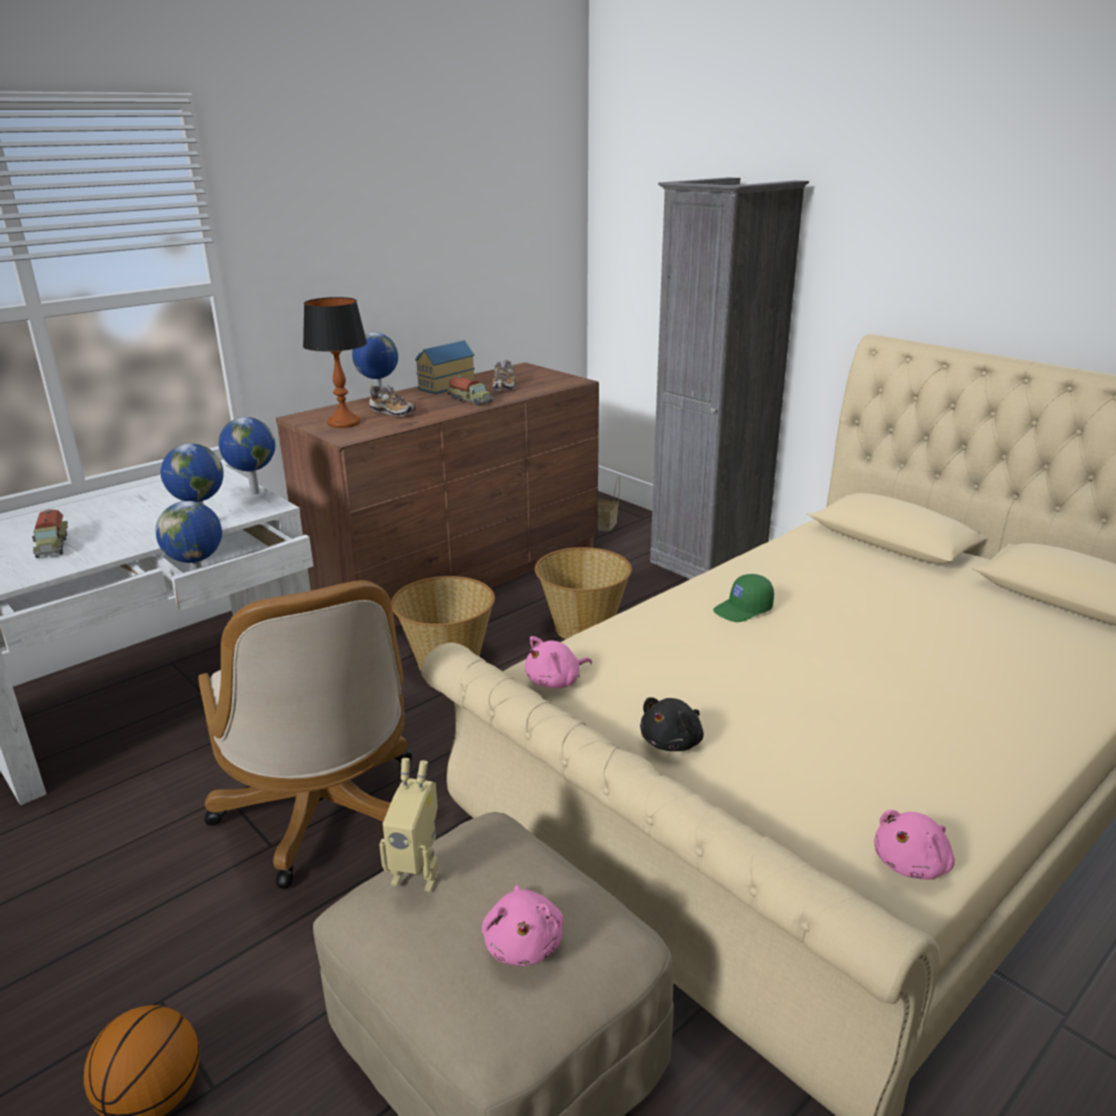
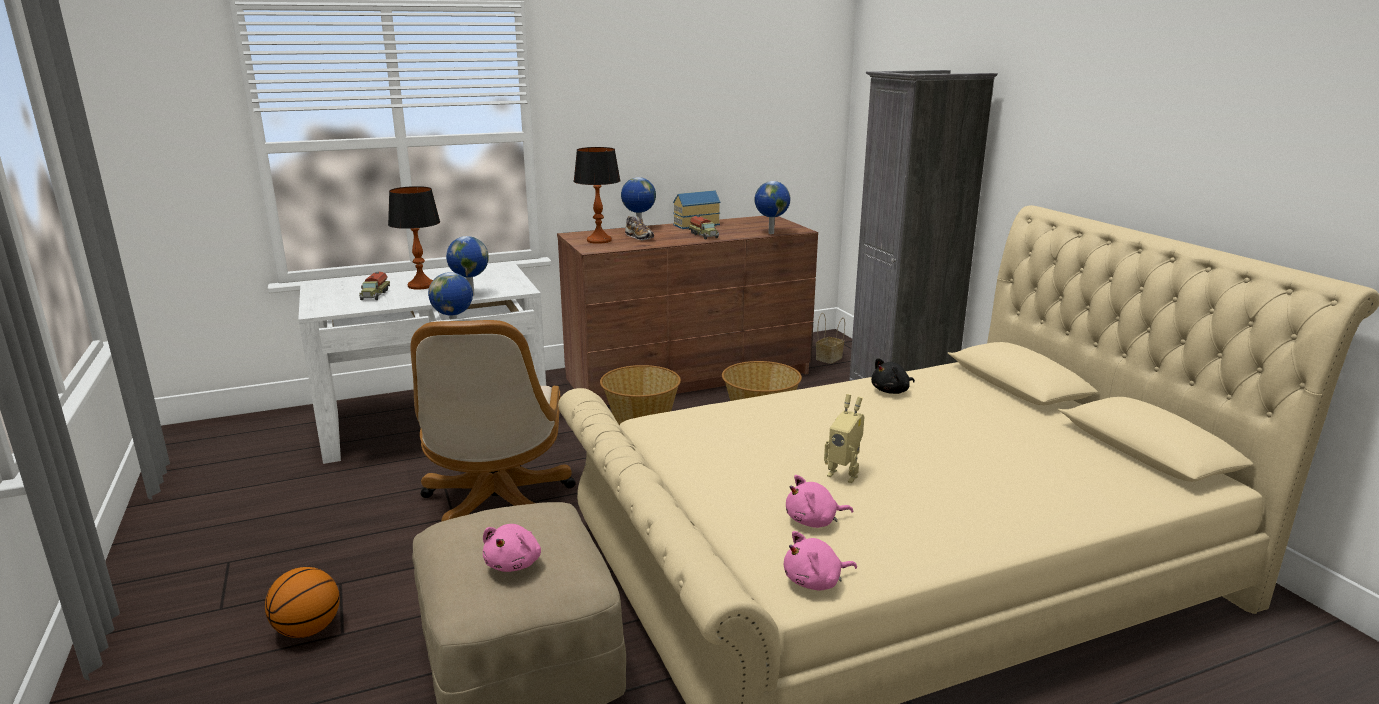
camera: 20 degrees right, 5 degrees down
globe [218,417,276,495] -> globe moved to [754,181,791,234]
toy robot [379,758,439,892] -> toy robot moved to [824,394,864,483]
shoe [493,360,515,391] -> none
pink plush toy [525,636,592,688] -> pink plush toy moved to [786,475,853,528]
black plush toy [640,697,704,751] -> black plush toy moved to [871,358,915,394]
green cap [713,574,774,622] -> none
none -> table lamp [388,186,440,290]

